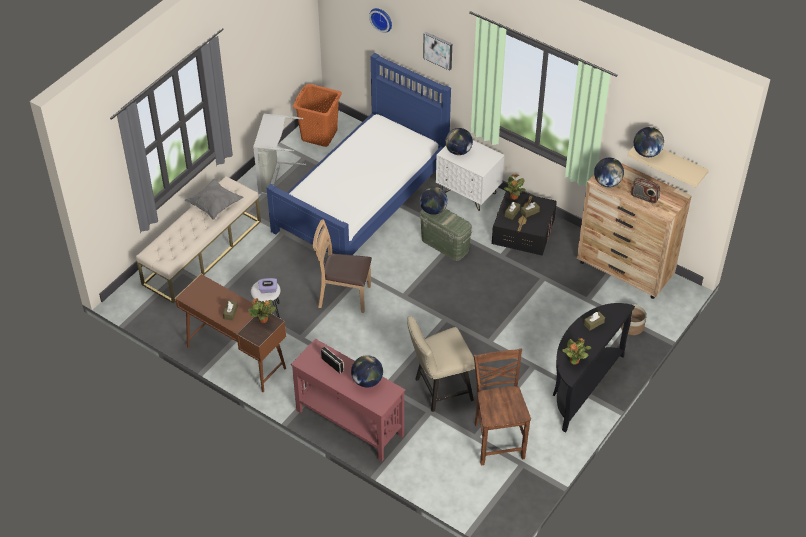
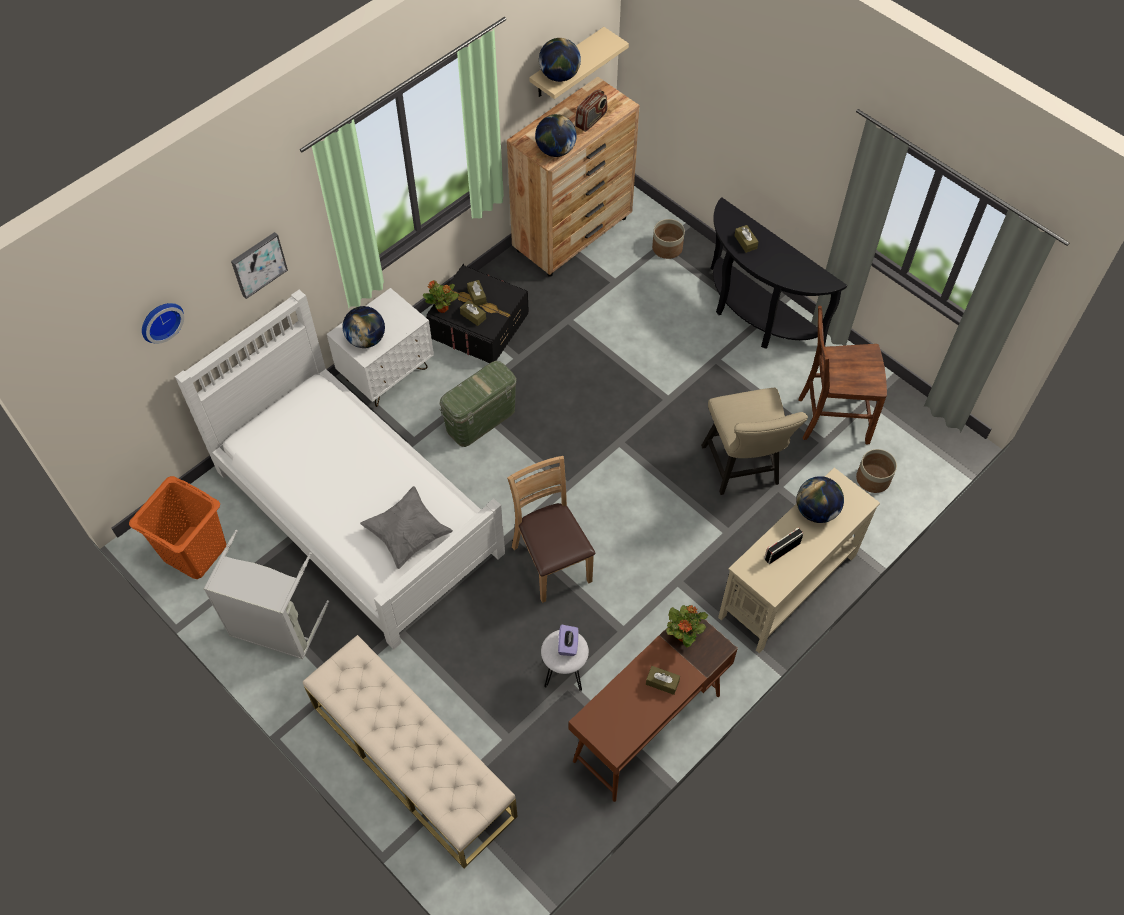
camera: 80 degrees left, 10 degrees up
grey pillow [185,179,243,220] -> grey pillow moved to [360,486,453,569]
blue bed [267,53,451,255] -> white bed [175,290,505,650]
red console table [291,339,405,461] -> beige console table [718,468,880,653]
brown chair [313,219,372,313] -> brown chair turned 135 degrees clockwise [507,456,595,603]
globe [420,187,448,215] -> none
potted plant [562,338,591,365] -> none
none -> planter [856,449,897,493]

